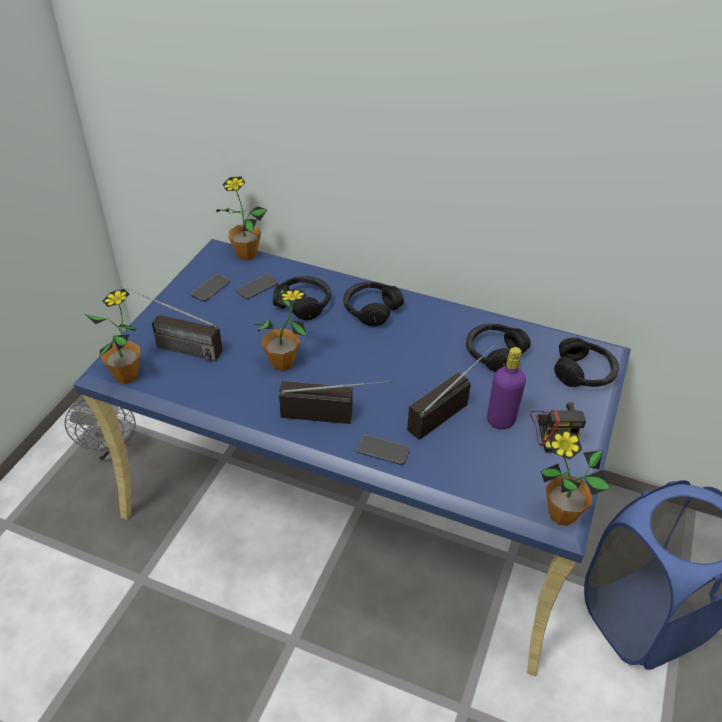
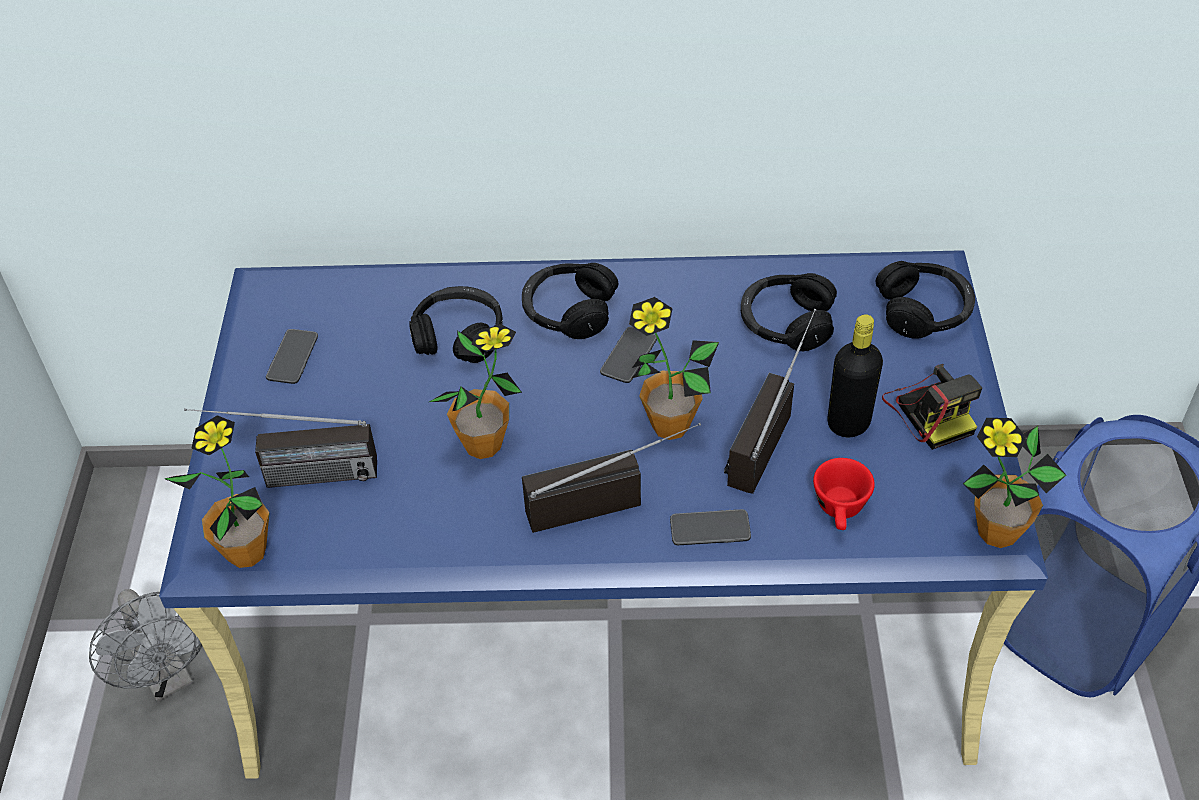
camera: 20 degrees left, 5 degrees up
potted plant [216,176,268,260] -> potted plant moved to [629,297,719,440]
phone [236,274,278,299] -> phone moved to [600,327,657,383]
purple bottle [487,347,526,429] -> black bottle [827,314,883,437]
none -> red cup [813,458,875,530]

